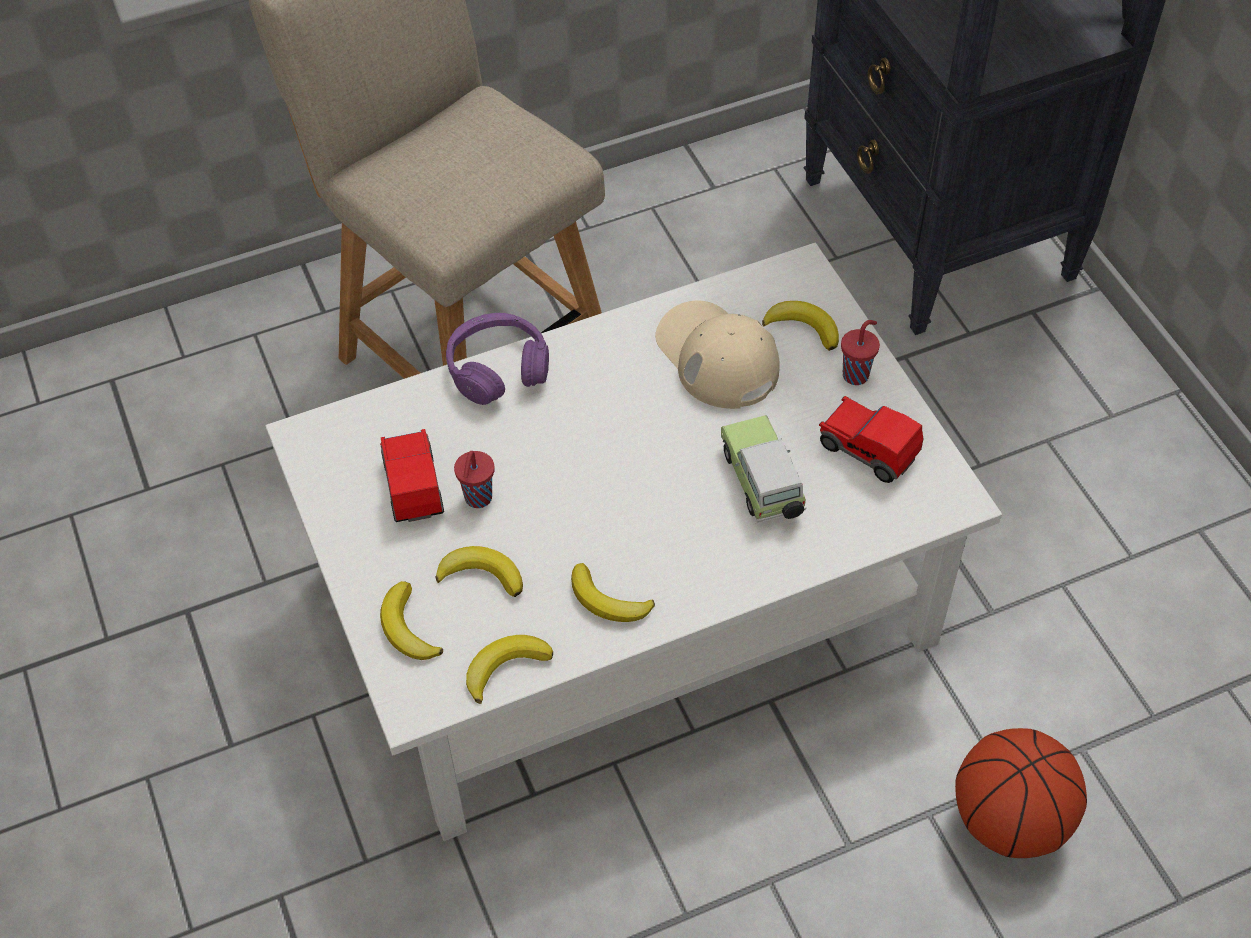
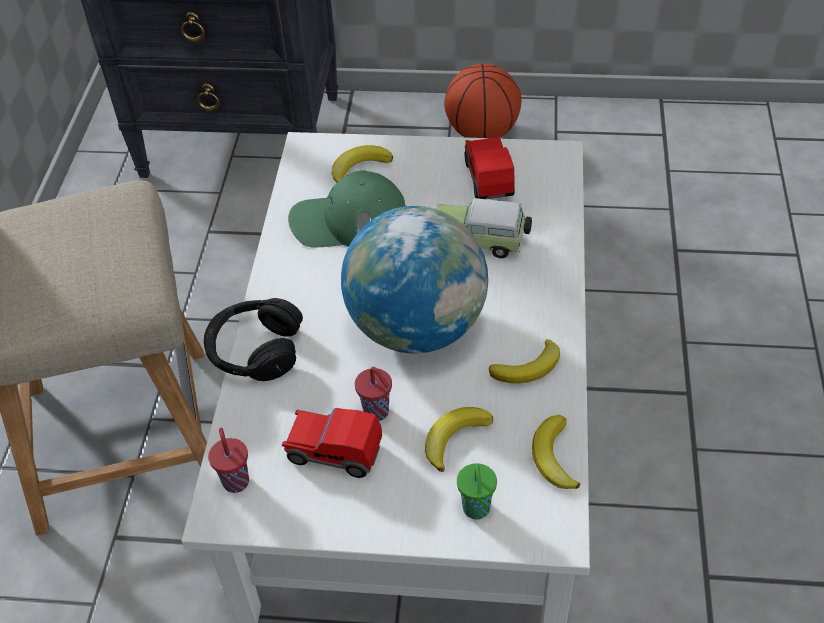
camera: 60 degrees left, 5 degrees down
banana [380,581,443,660] -> green cup [457,464,497,520]
purple headphones [446,313,549,405] -> black headphones [204,298,303,381]
beige cap [655,301,780,409] -> green cap [288,171,406,248]
toy car [819,396,923,483] -> toy car turned 105 degrees clockwise [465,136,515,199]
red cup [841,320,880,385] -> red cup moved to [208,428,249,493]
basketball [955,728,1087,858] -> basketball moved to [444,64,521,138]
none -> globe [341,206,488,353]

